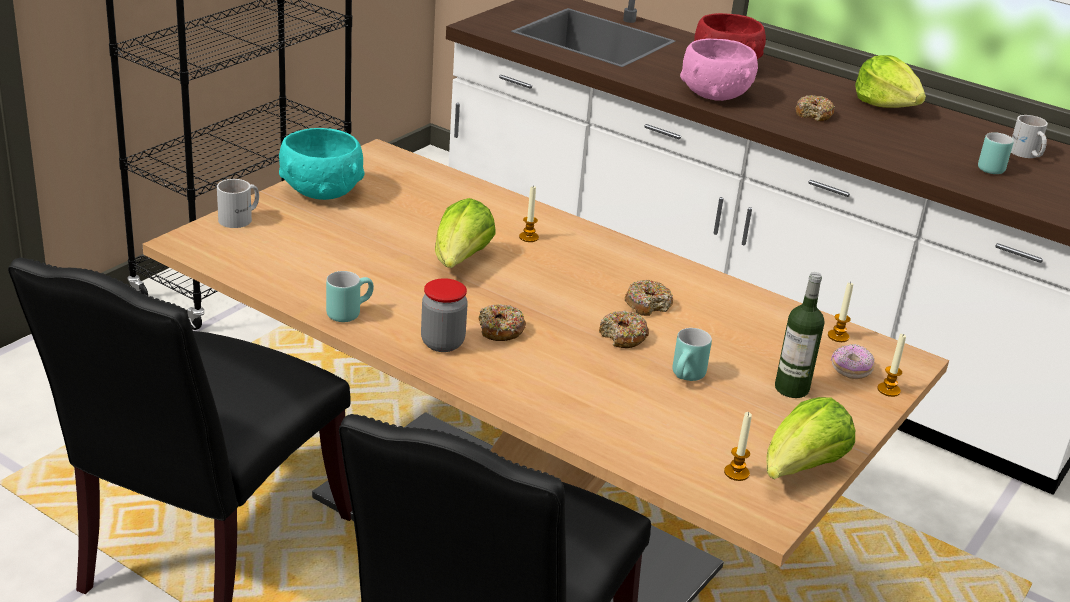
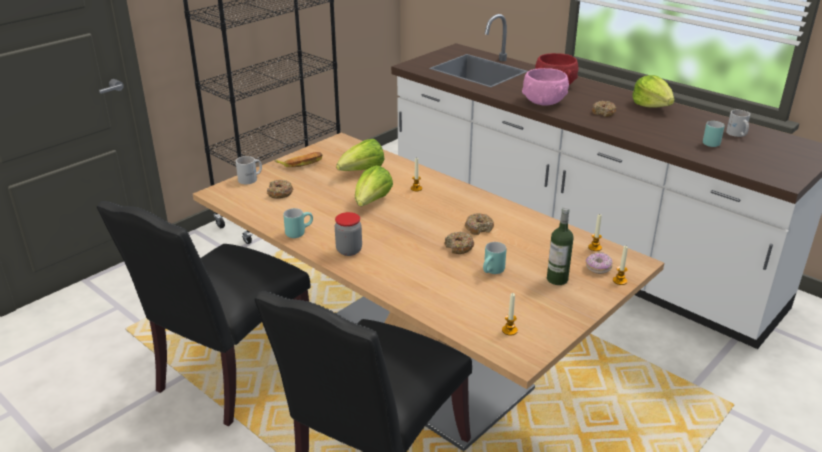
camera: 10 degrees right, 0 degrees up
turquoise bowl [279,128,365,200] -> banana [274,152,323,167]
donut [478,304,526,341] -> donut moved to [267,180,293,199]
lettuce [766,397,855,479] -> lettuce moved to [336,139,385,171]

